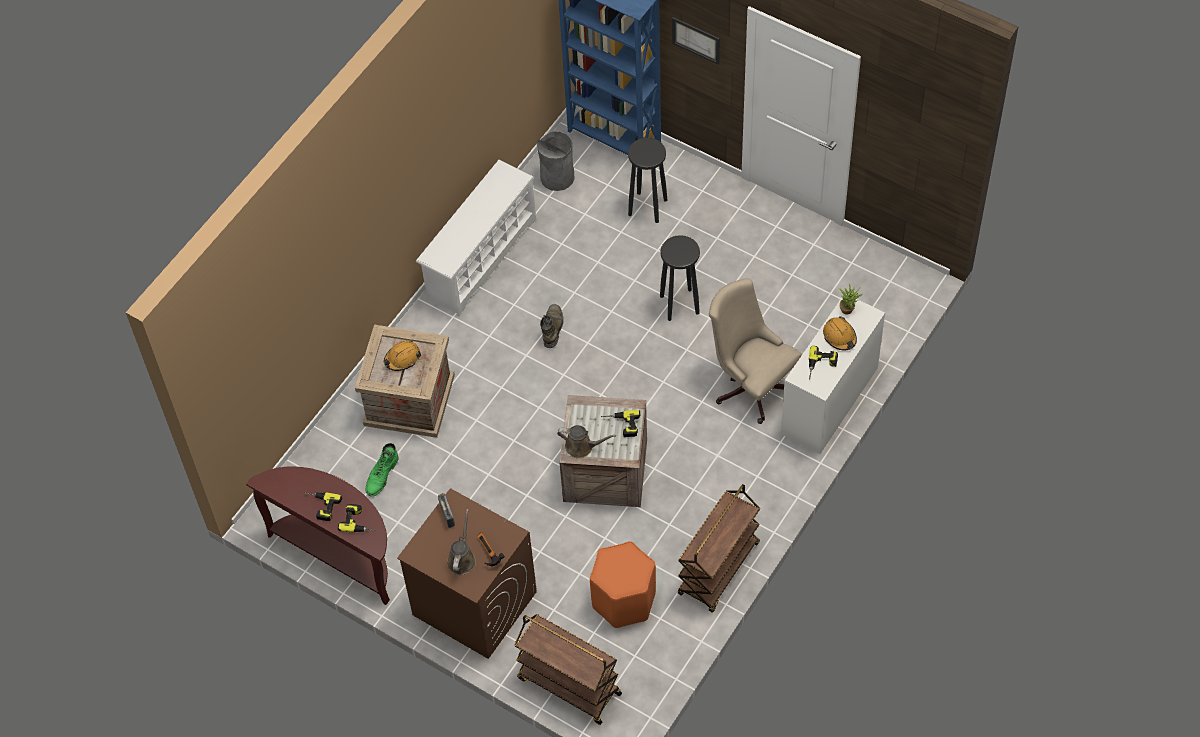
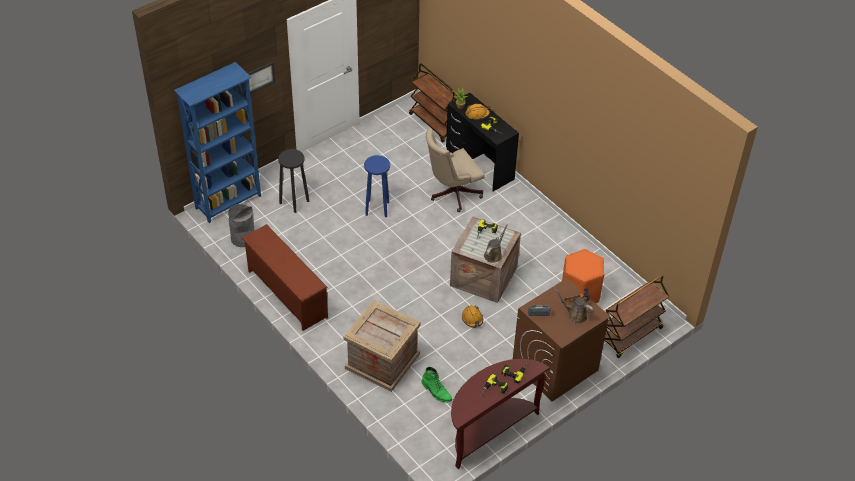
camera: 75 degrees left, 10 degrees down
orange hard hat [383,341,421,371] -> orange hard hat moved to [462,306,483,328]
white shoe rack [416,160,536,317] -> brown shoe rack [242,224,328,331]
green boot [540,304,564,348] -> none
black stool [660,235,700,321] -> blue stool [364,155,390,217]
brown cart [678,484,760,613] -> brown cart moved to [409,63,458,142]
white desk [781,295,885,454] -> black desk [446,93,519,191]

